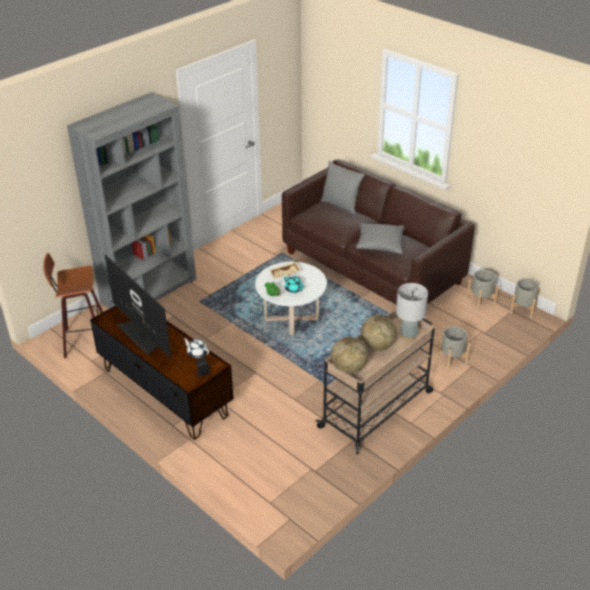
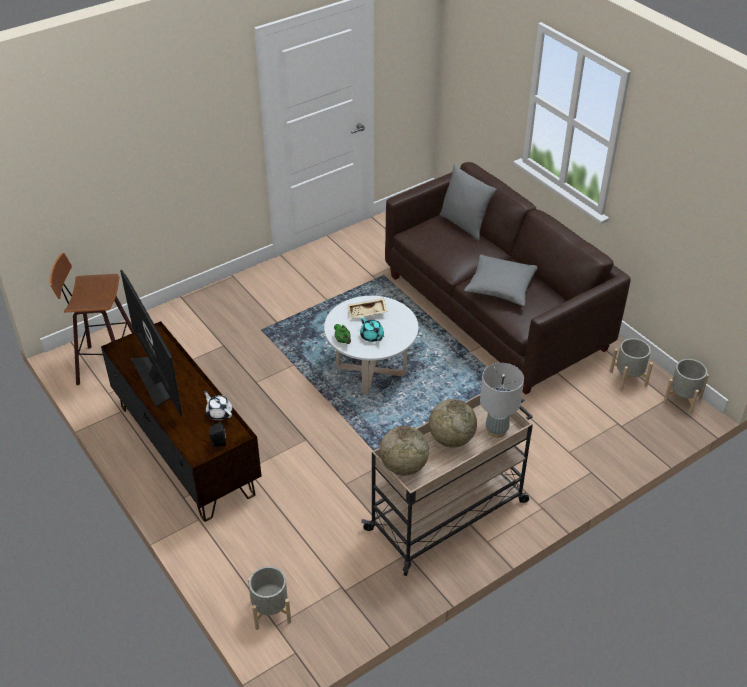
camera: 10 degrees right, 5 degrees up
grey bookcase [67,92,196,309] -> none
grey planter [436,326,471,370] -> grey planter moved to [248,566,291,630]

